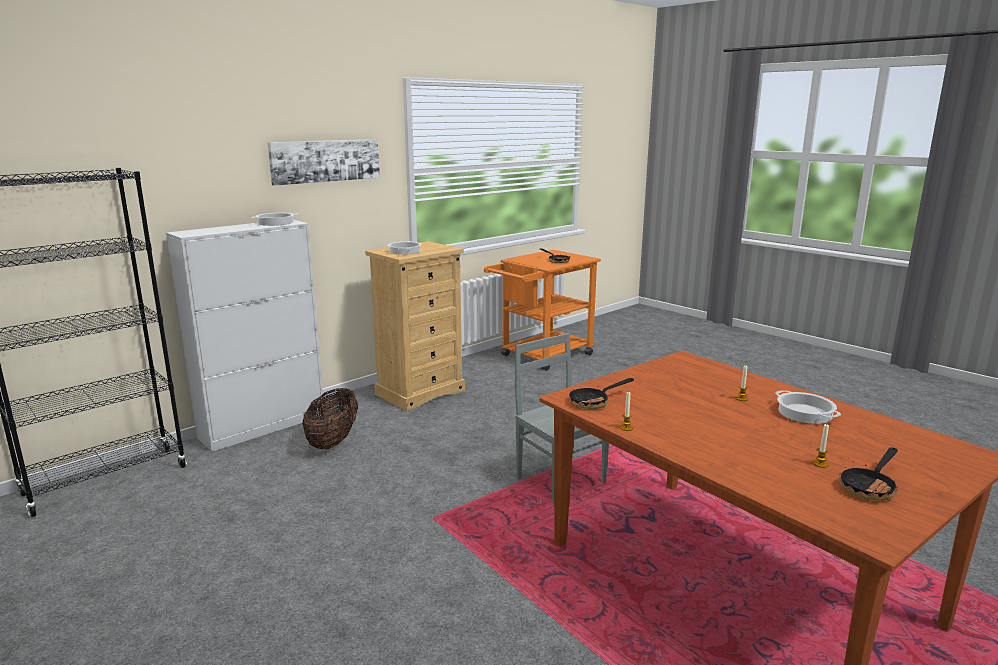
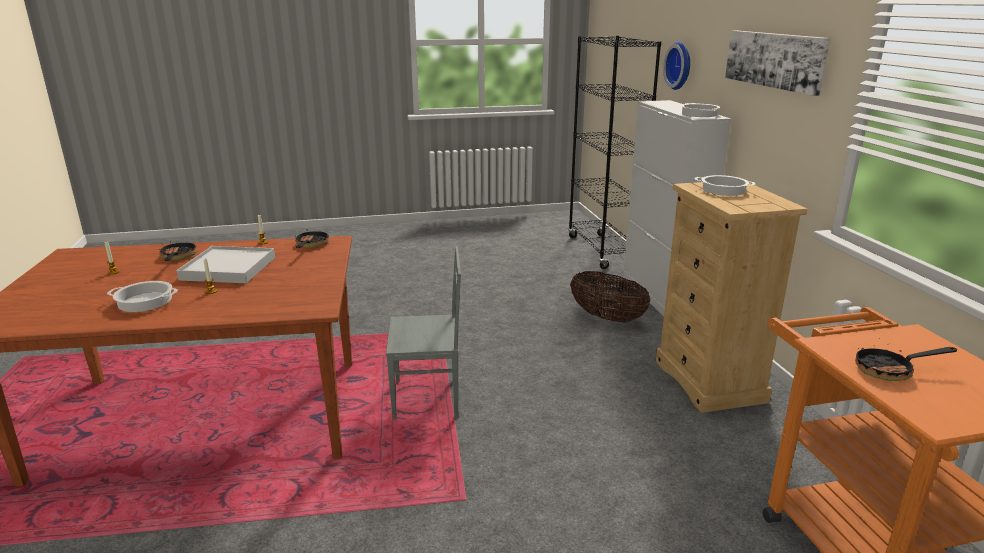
camera: 120 degrees right, 5 degrees up
frying pan [839,447,898,501] -> frying pan moved to [159,236,197,261]
none -> white tray [177,246,275,283]
none -> wall clock [663,42,690,90]

